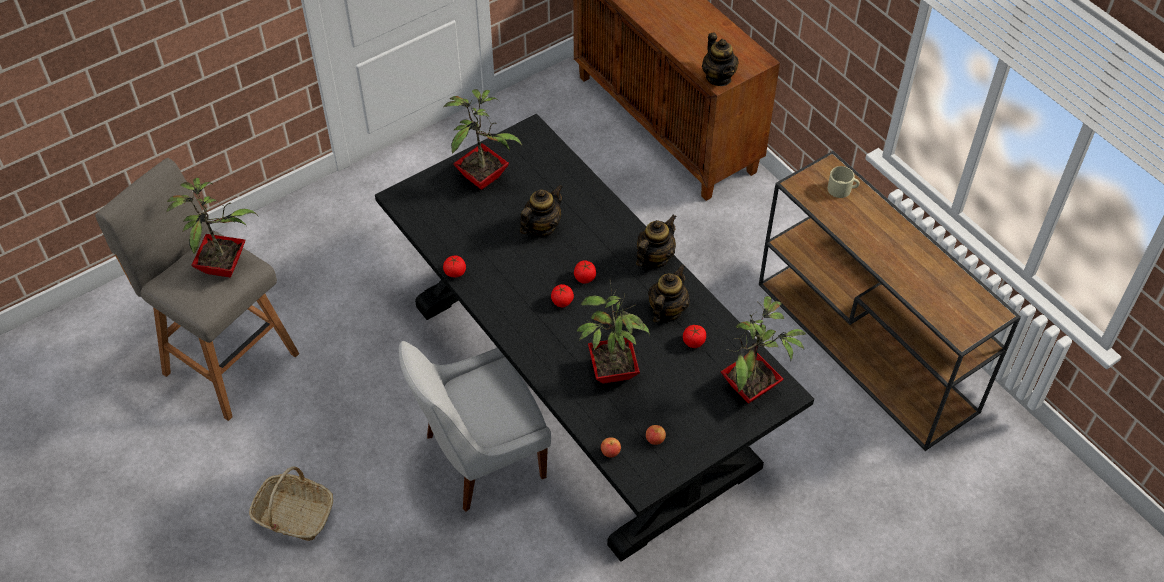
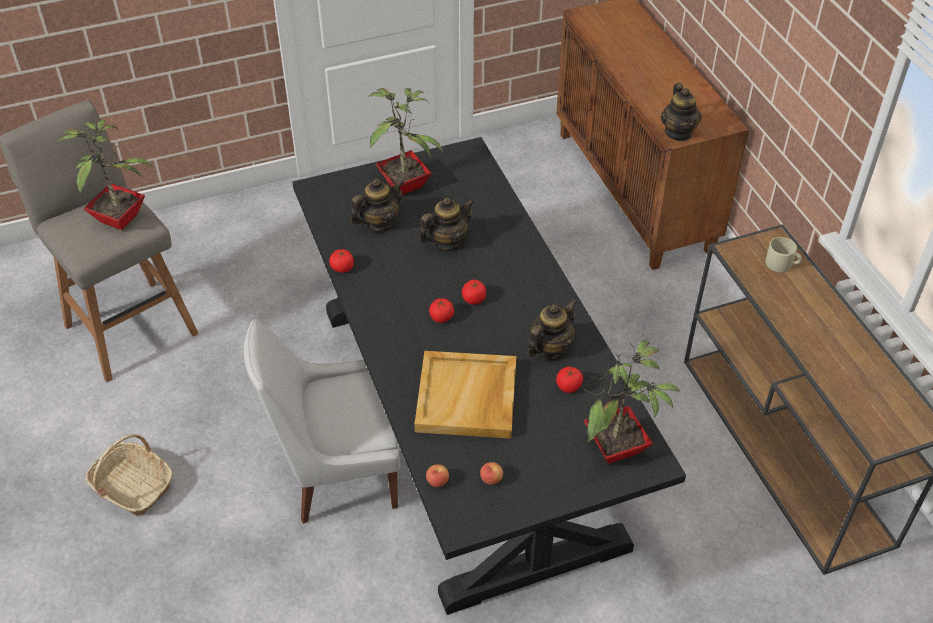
camera: 15 degrees right, 5 degrees down
potted plant [577,280,650,384] -> beige tray [414,351,516,438]
teapot [636,215,676,268] -> teapot moved to [350,179,404,232]

